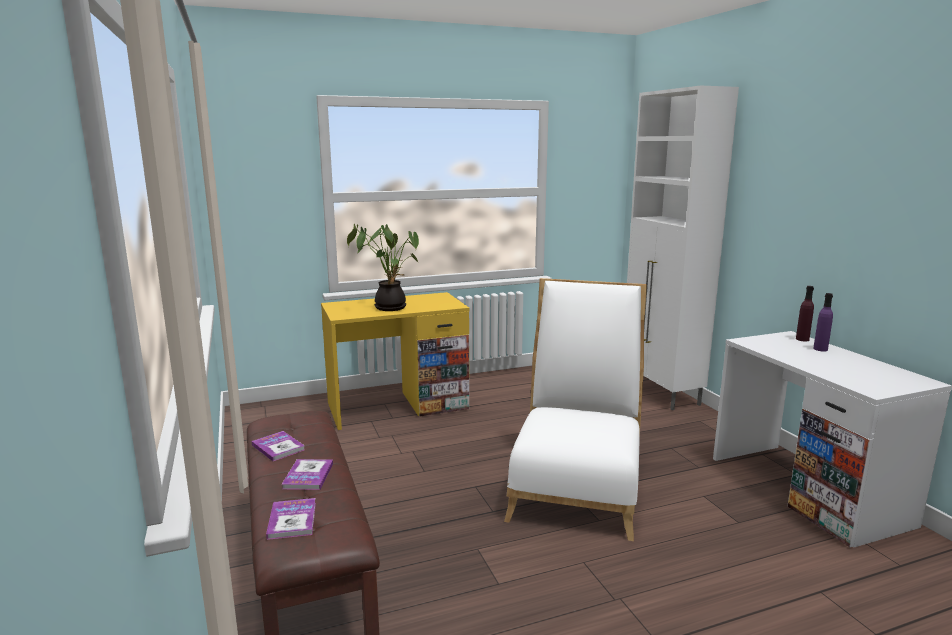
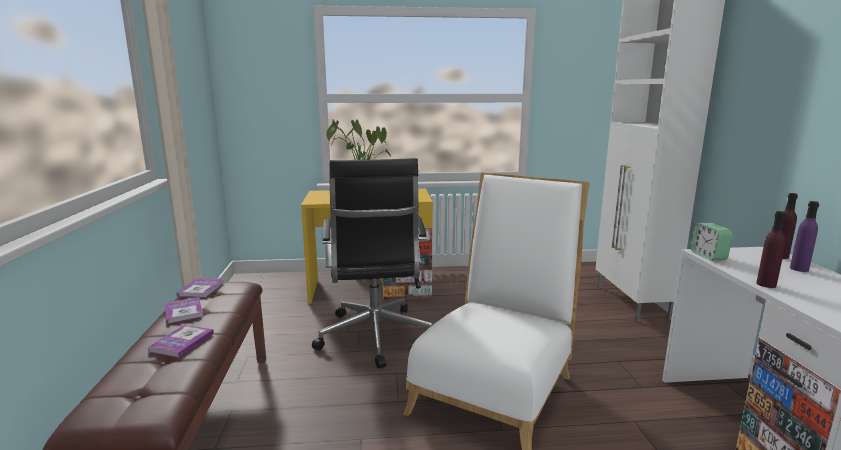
camera: 15 degrees right, 0 degrees up
book [266,498,316,540] -> book moved to [177,278,224,298]
none -> black office chair [312,158,432,368]
none -> alarm clock [691,223,733,261]
none -> purple bottle [756,211,786,288]

